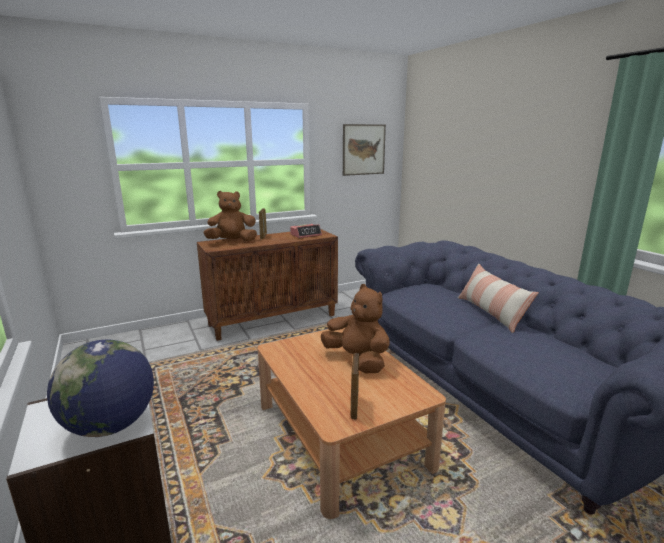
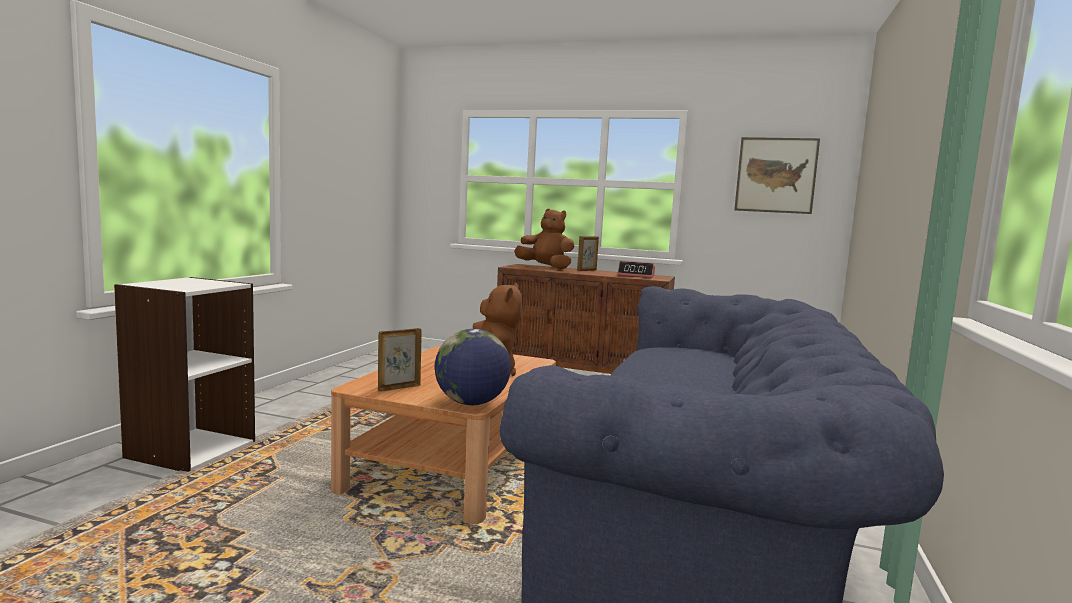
camera: 45 degrees right, 10 degrees down
globe [47,339,154,437] -> globe moved to [435,329,511,405]
pillow [458,264,539,333] -> none

